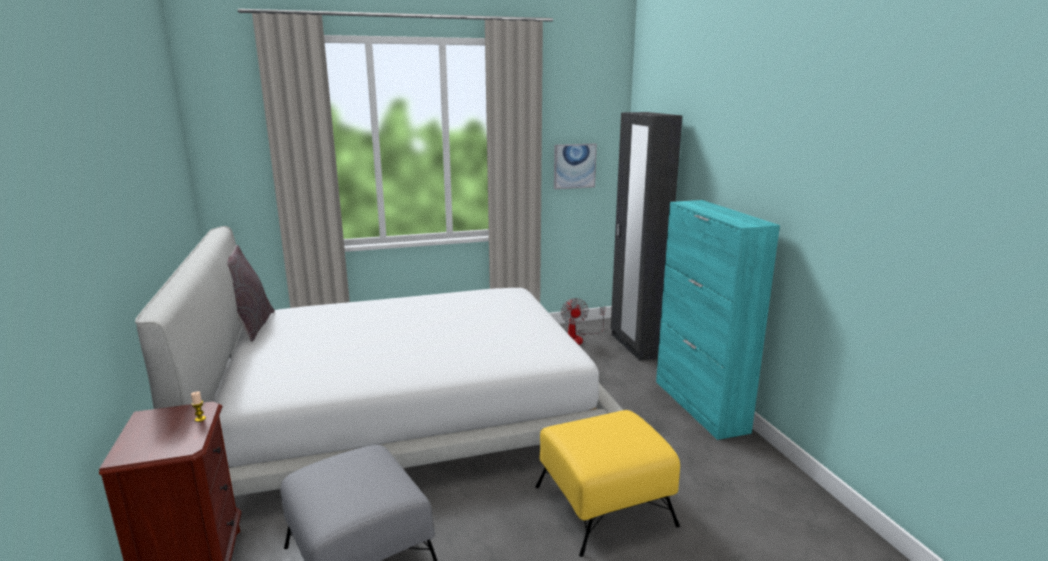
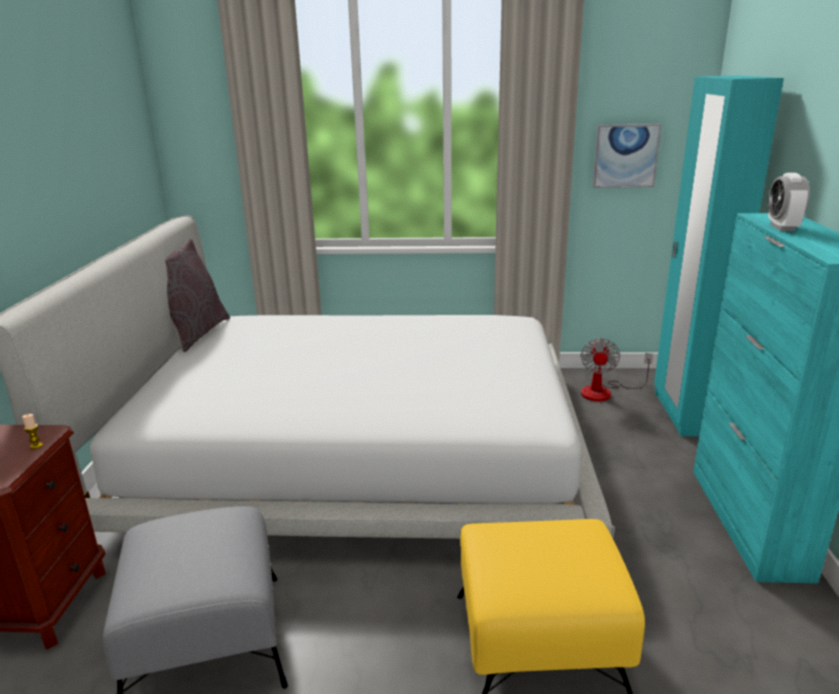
camera: 20 degrees right, 5 degrees up
black wardrobe [611,112,682,361] -> turquoise wardrobe [654,76,784,436]
none -> alarm clock [768,173,810,231]

